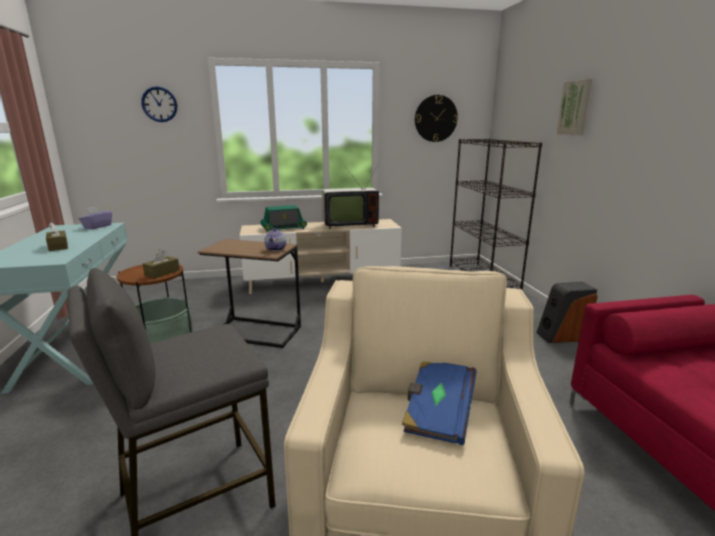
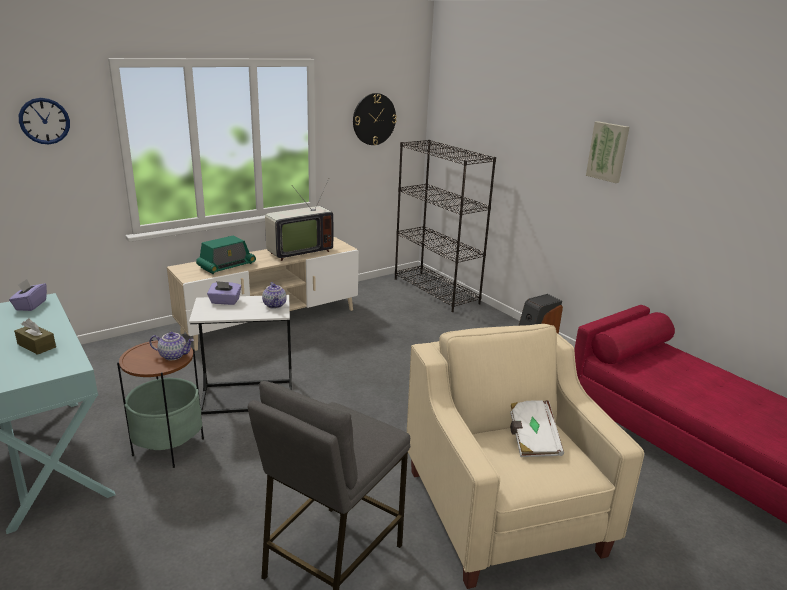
camera: 25 degrees left, 5 degrees up
brown tissue box [143,249,180,279] -> teapot [149,332,194,360]
brown side table [198,239,301,348] -> white side table [189,295,292,414]
blue book [402,362,477,445] -> white book [510,400,564,457]
picture [557,79,592,135] -> picture moved to [586,121,629,183]
none -> purple tissue box [207,281,241,305]

